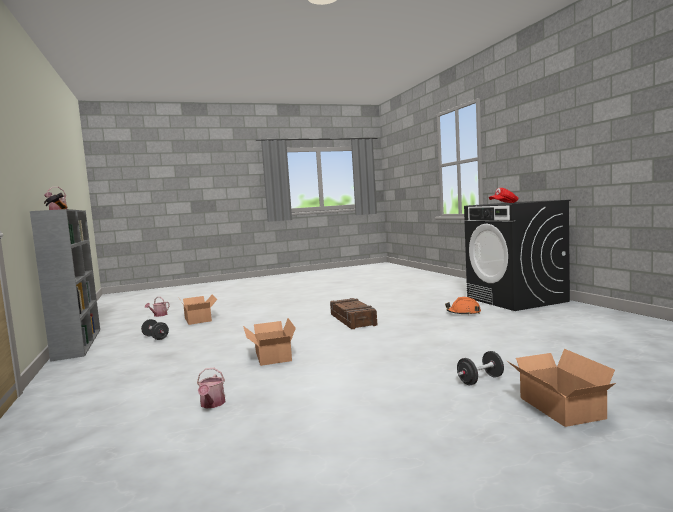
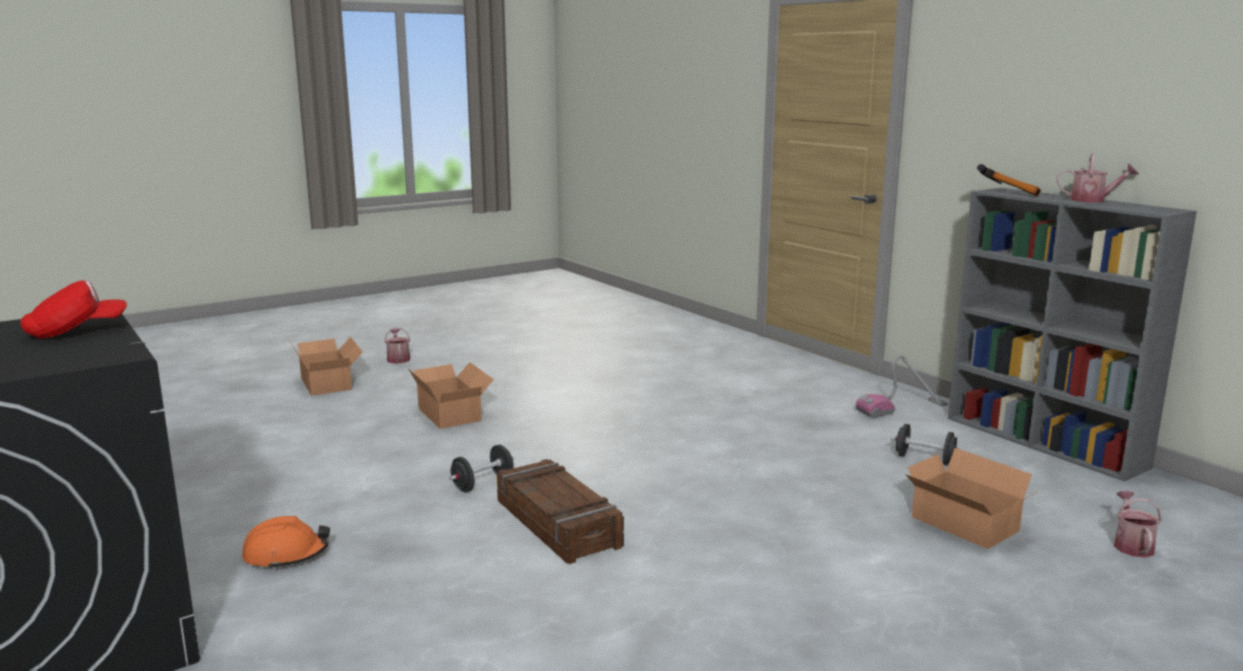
camera: 165 degrees right, 10 degrees up
watering can [197,368,226,408] -> watering can moved to [384,328,410,364]
cardboard box [243,318,296,366] -> cardboard box moved to [408,362,494,429]
black dumbbell [457,351,504,385] -> black dumbbell moved to [449,445,514,492]
none -> vacuum cleaner [856,355,948,419]

